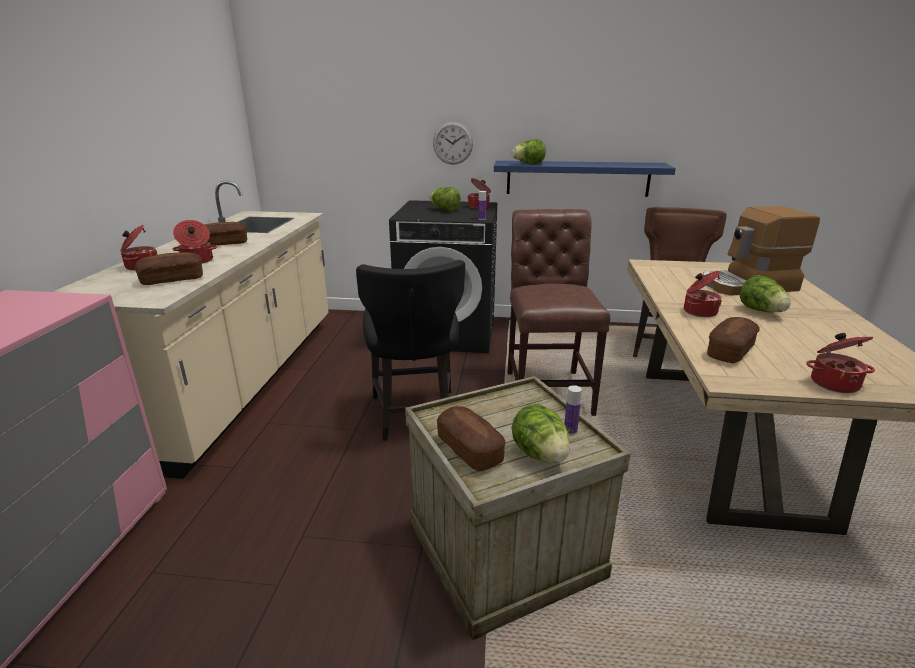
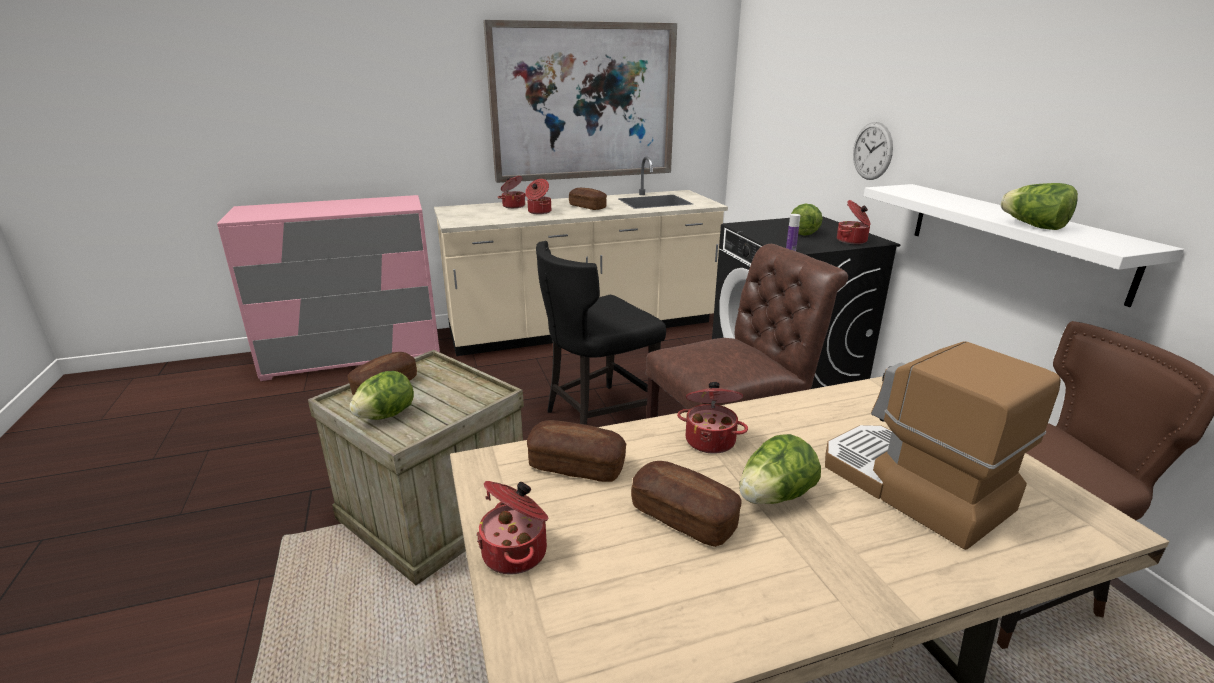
camera: 65 degrees right, 0 degrees up
bread [135,252,203,285] -> bread moved to [631,461,742,547]
blue shelf [494,161,676,197] -> white shelf [864,184,1184,307]
lettuce [512,139,546,164] -> lettuce moved to [1000,183,1078,230]
bottle [564,385,582,435] -> none
none -> picture [483,20,677,183]

